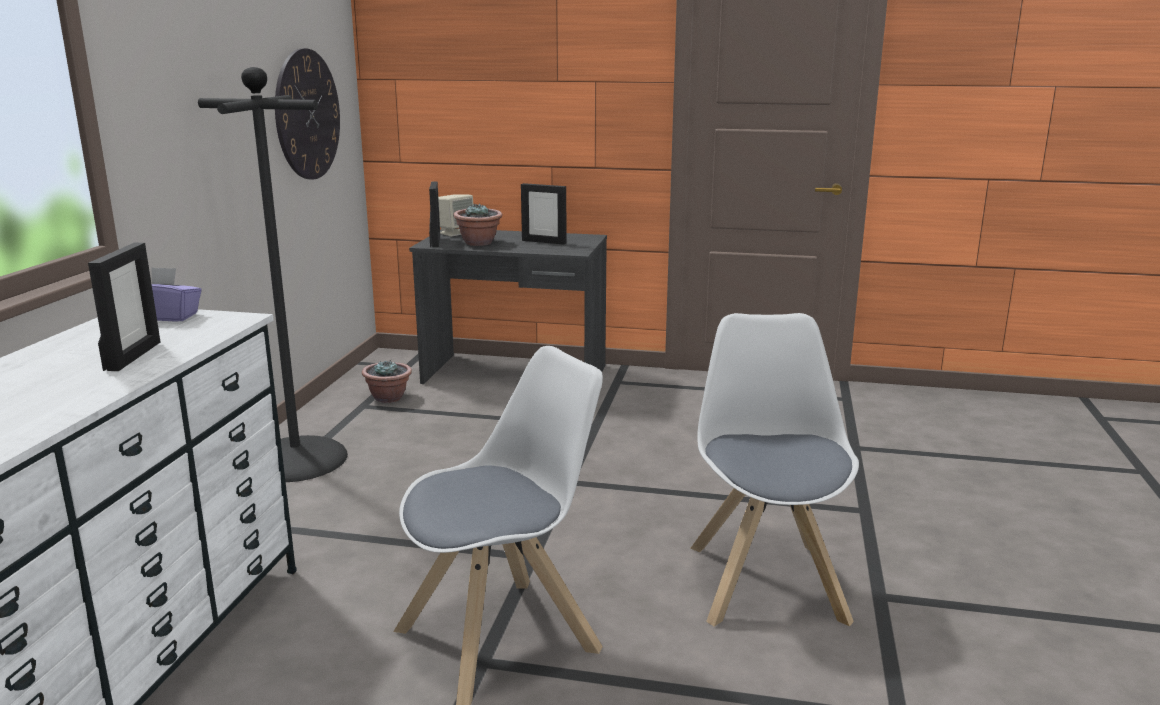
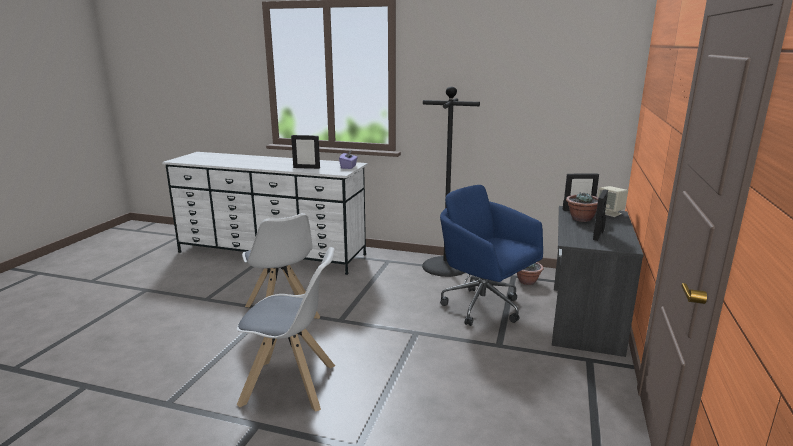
camera: 95 degrees right, 0 degrees up
wall clock [275,48,340,180] -> none
none -> blue office chair [440,185,543,326]

